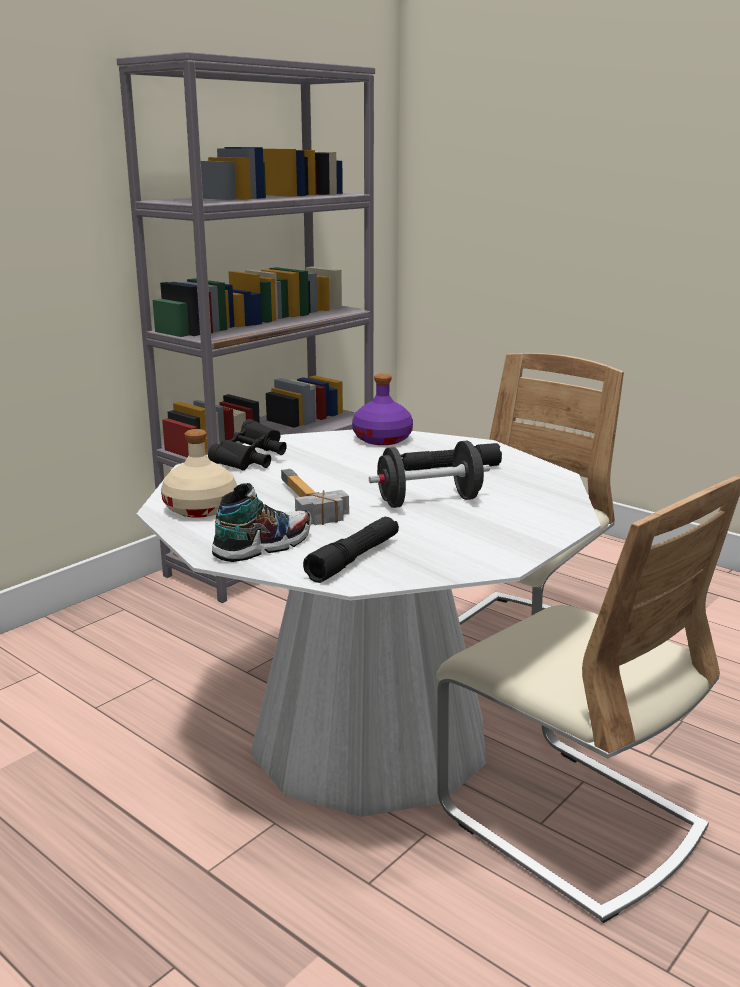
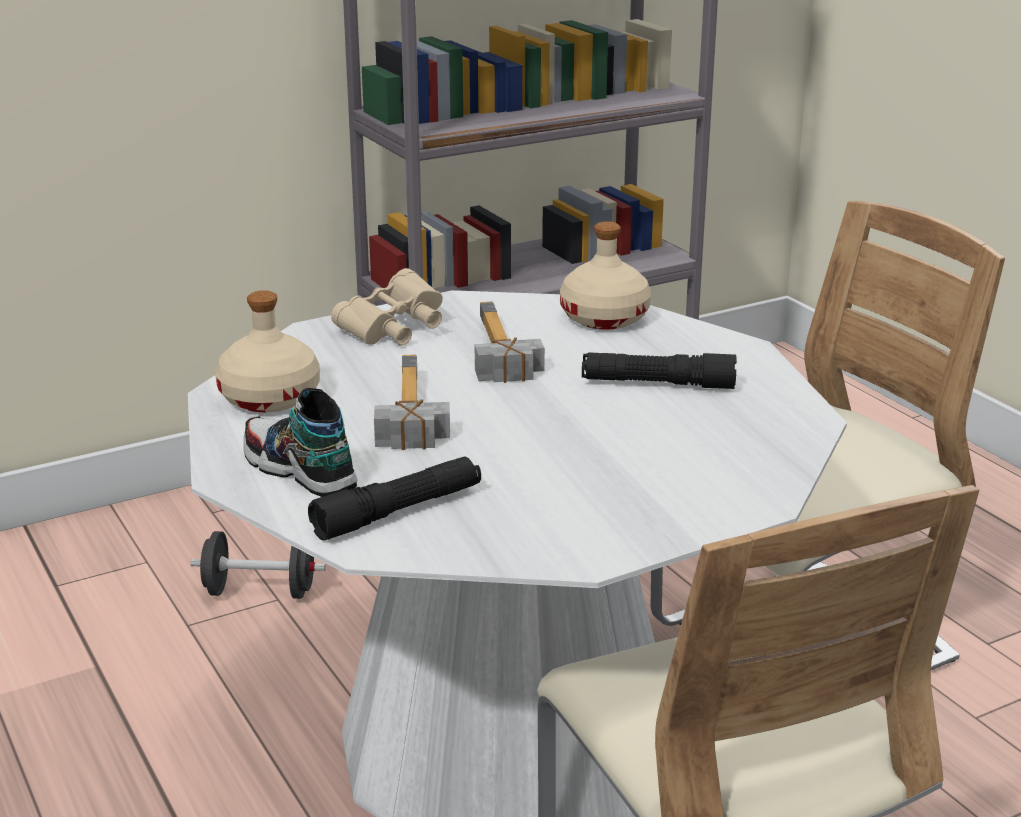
camera: 20 degrees right, 5 degrees up
black binoculars [208,419,287,470] -> beige binoculars [331,268,443,346]
shoe [212,483,312,562] -> shoe turned 120 degrees counterclockwise [243,388,358,497]
purple bottle [352,374,413,445] -> beige bottle [560,221,651,329]
black dumbbell [369,441,490,508] -> black dumbbell moved to [190,531,326,599]
none -> hammer [475,301,545,383]

